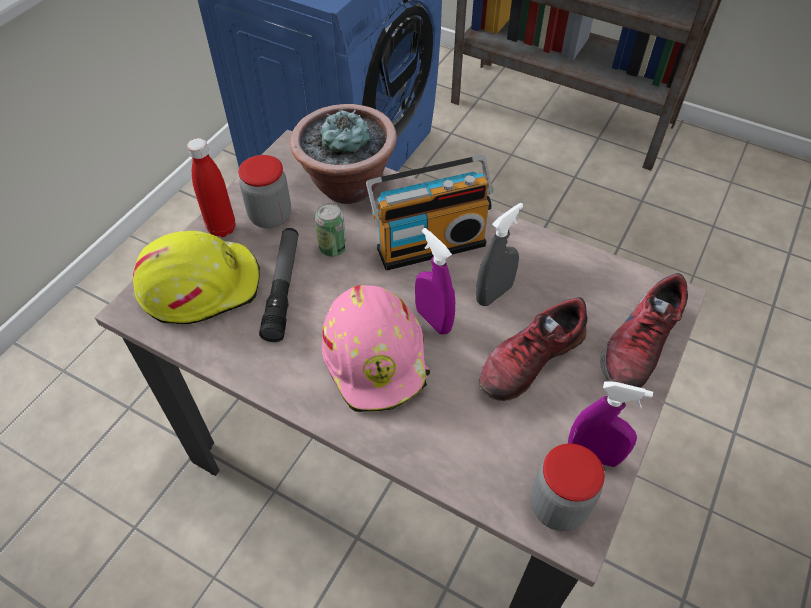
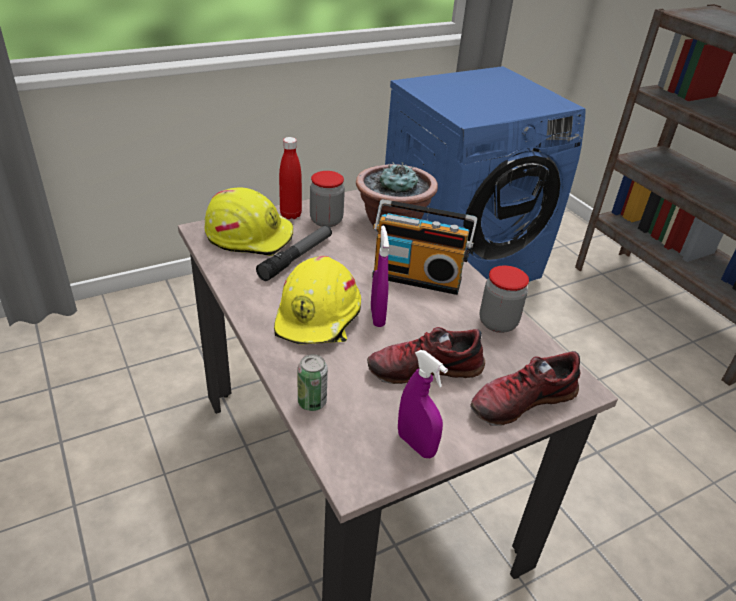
camera: 30 degrees right, 15 degrees down
can [315,203,347,257] -> can moved to [298,354,328,411]
pink hard hat [322,285,430,412] -> yellow hard hat [274,256,361,345]
grey spray bottle [476,203,524,306] -> none
jar [531,443,605,531] -> jar moved to [480,266,529,333]

